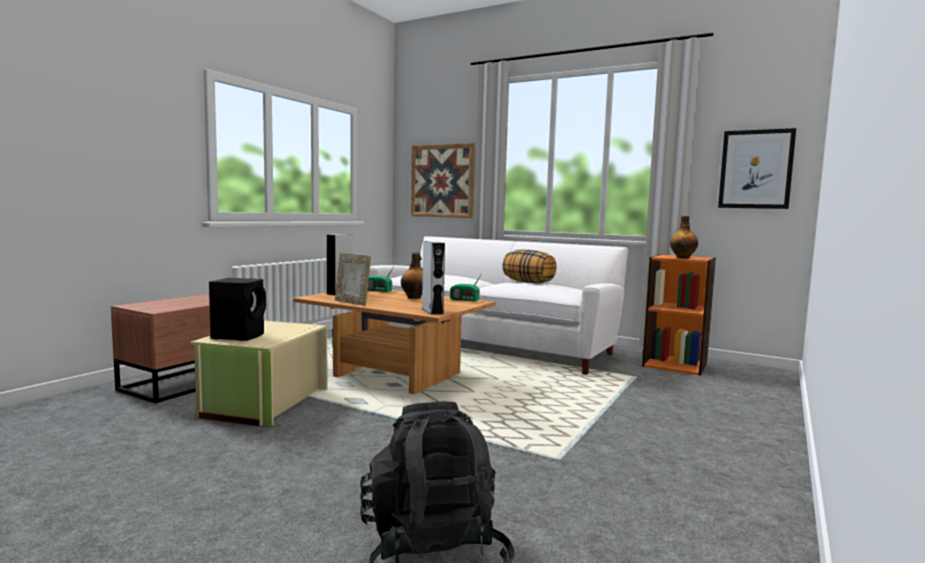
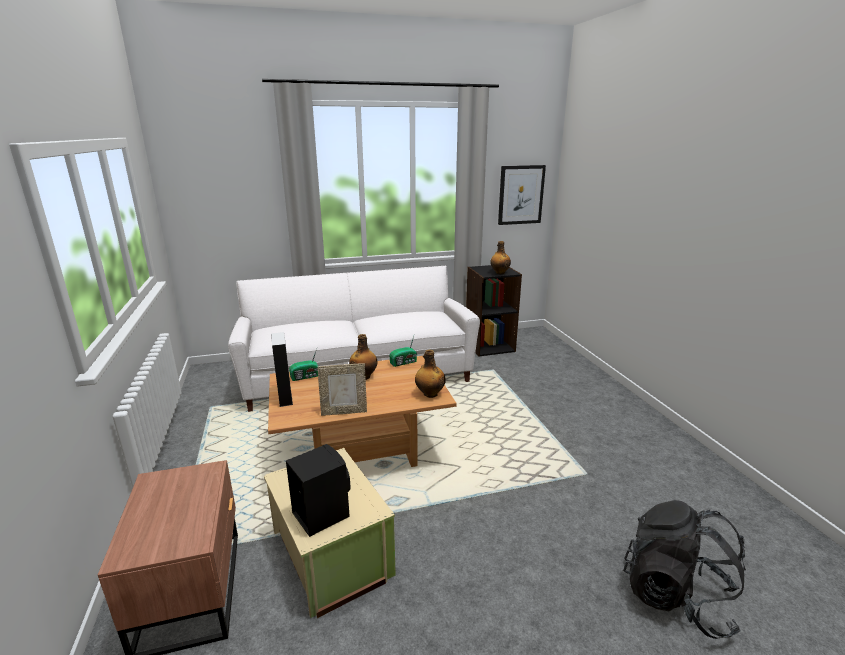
camera: 45 degrees left, 15 degrees up
picture [411,143,475,218] -> none
grey speaker [422,241,445,315] -> bottle [415,350,446,398]
pillow [502,249,557,283] -> none
orange bookcase [642,254,716,376] -> black bookcase [466,265,522,357]

